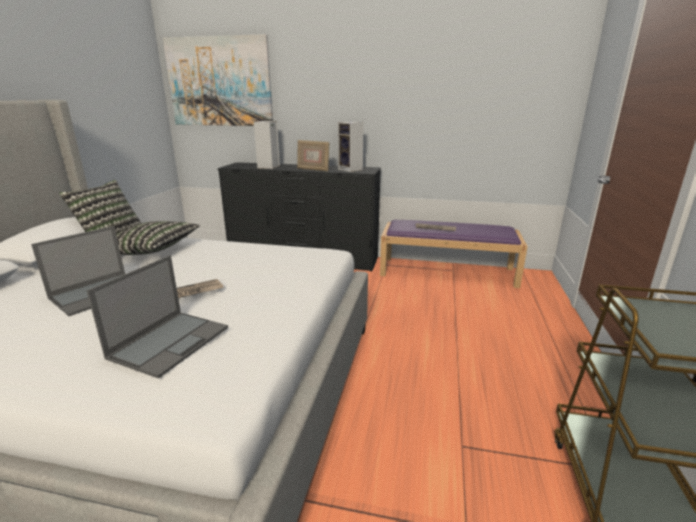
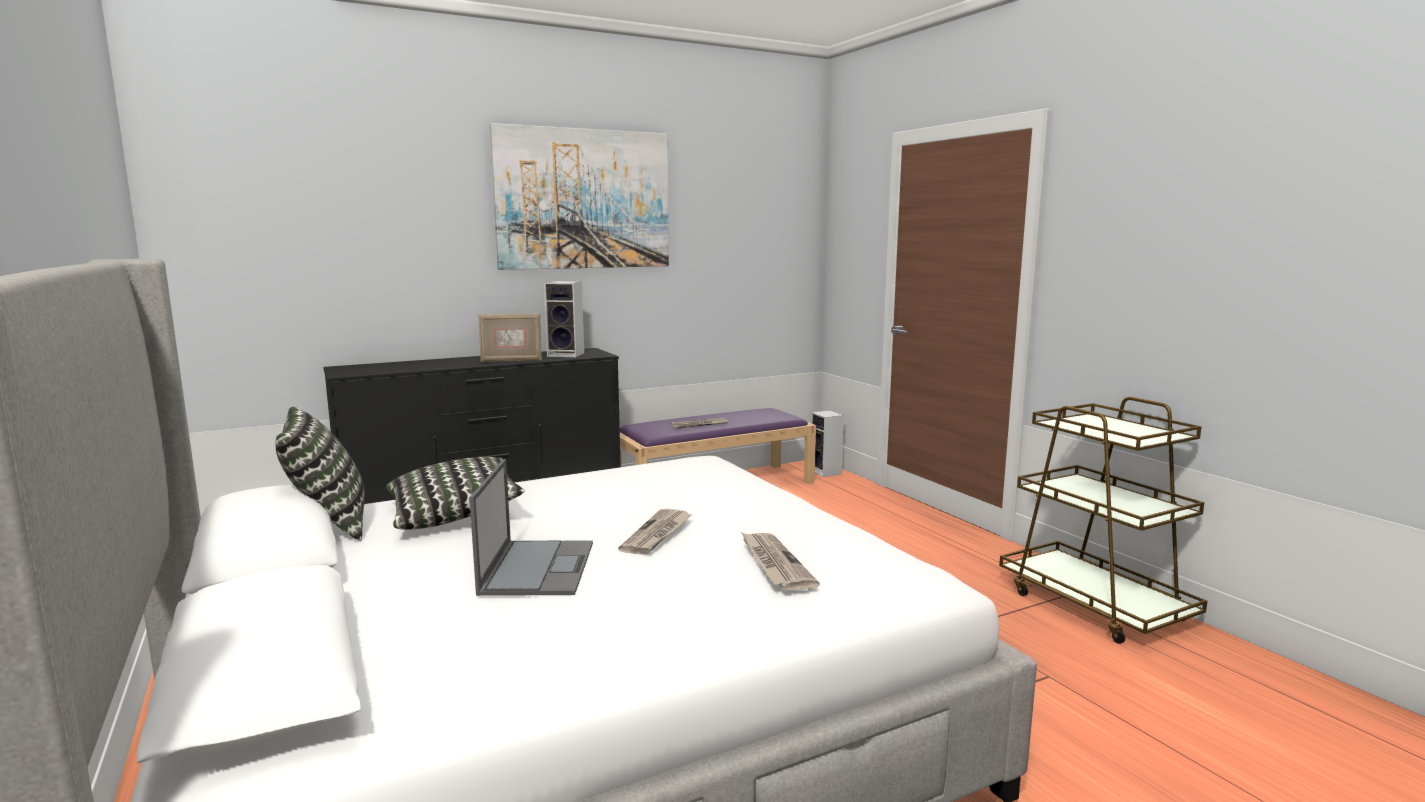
camera: 40 degrees left, 10 degrees down
laptop [86,255,228,379] -> newspaper [741,532,820,591]
picture [163,34,273,126] -> picture moved to [490,123,669,270]
speaker [254,121,280,169] -> speaker moved to [811,410,844,477]

